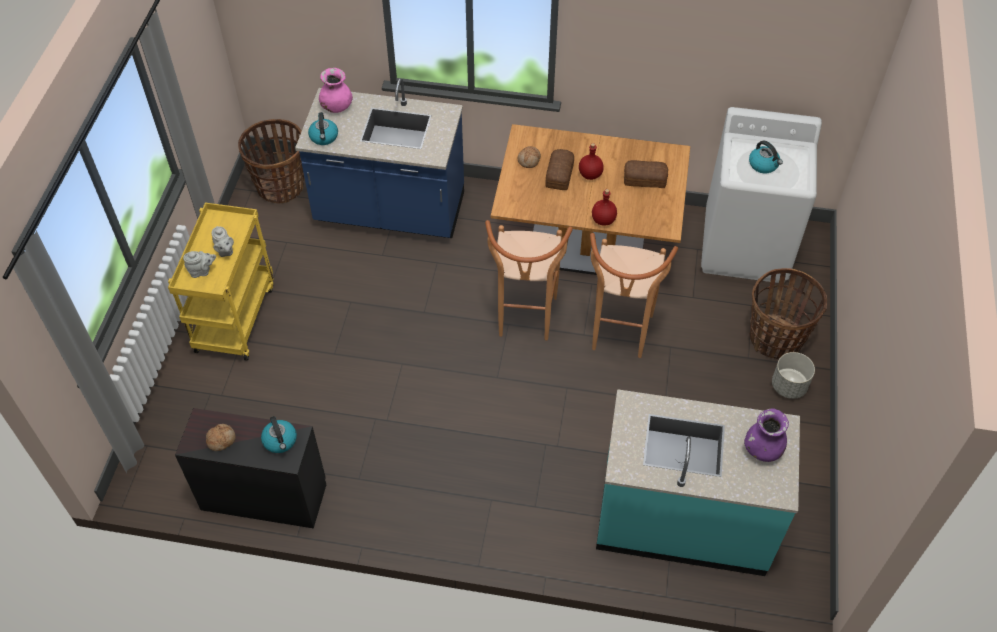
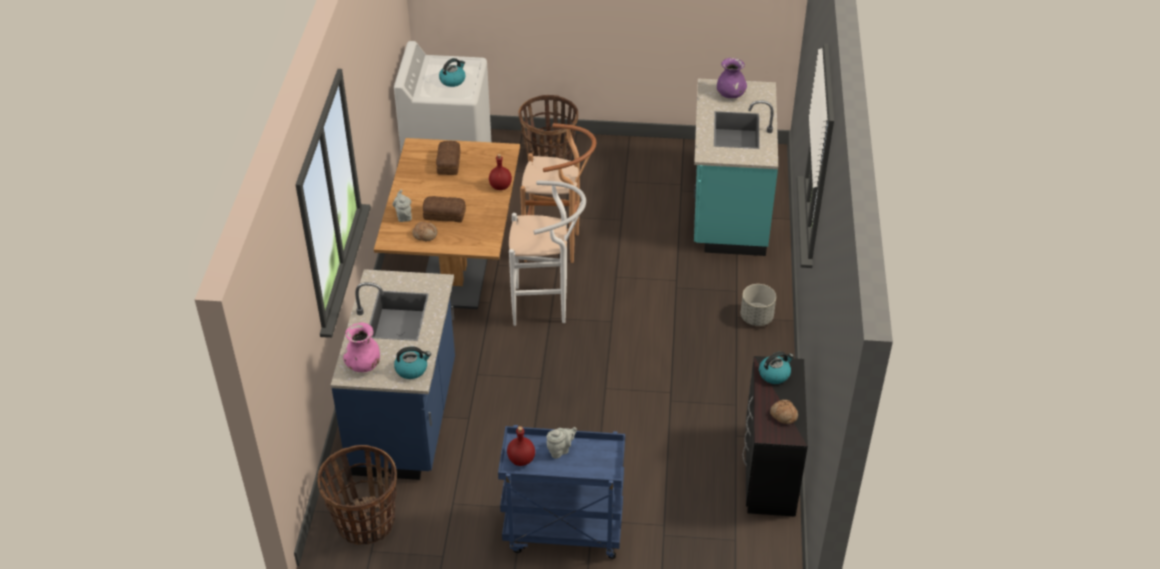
camera: 95 degrees left, 10 degrees down
yellow cart [168,203,274,361] -> blue cart [498,425,625,559]
grey teapot [183,251,216,278] -> grey teapot moved to [392,190,412,222]
brown stool [485,220,573,340] -> white stool [509,181,586,326]
red bottle [579,143,604,180] -> red bottle moved to [507,426,535,466]
grey planter [772,352,815,399] -> grey planter moved to [741,284,776,326]

